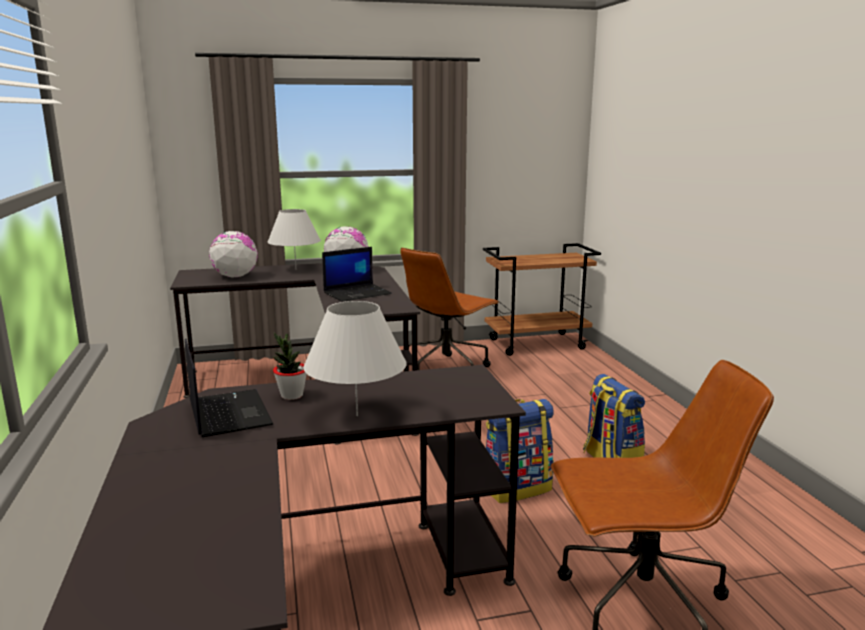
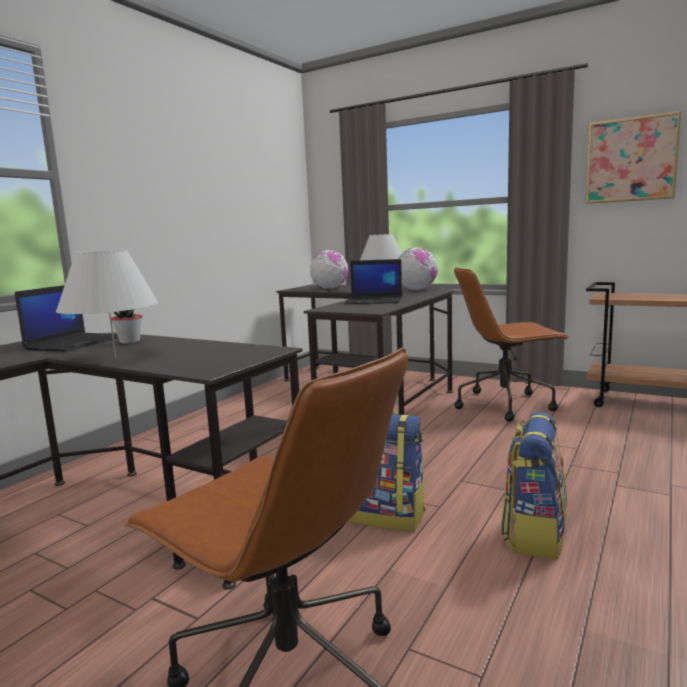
camera: 45 degrees right, 5 degrees down
none -> picture [585,111,681,204]

